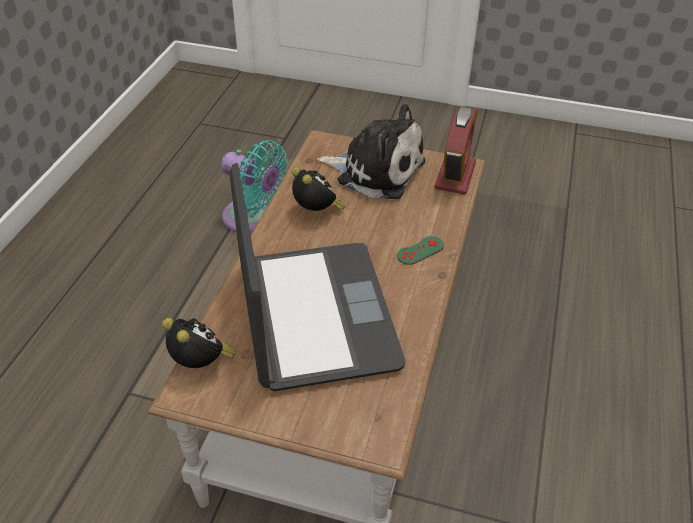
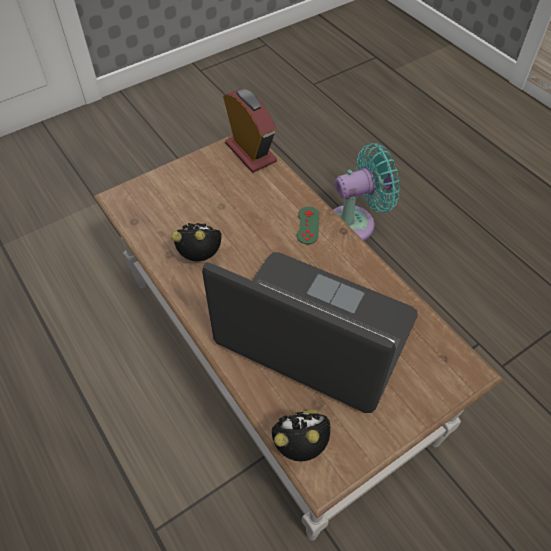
camera: 50 degrees left, 10 degrees up
turquoise fan [221,140,287,233] -> turquoise fan moved to [333,143,400,241]
plush toy [317,104,425,199] -> none

